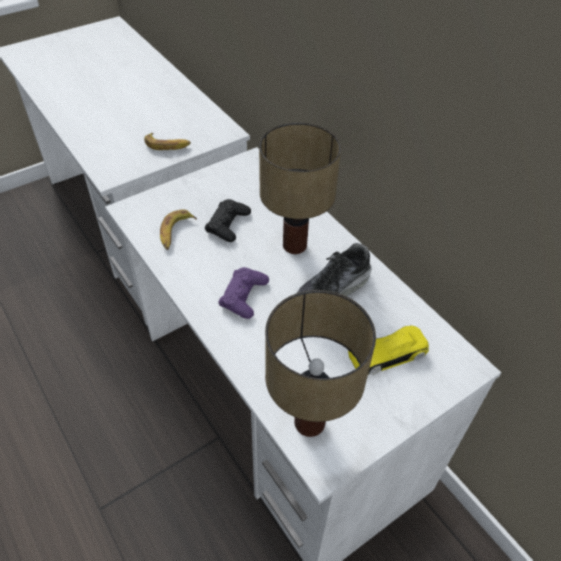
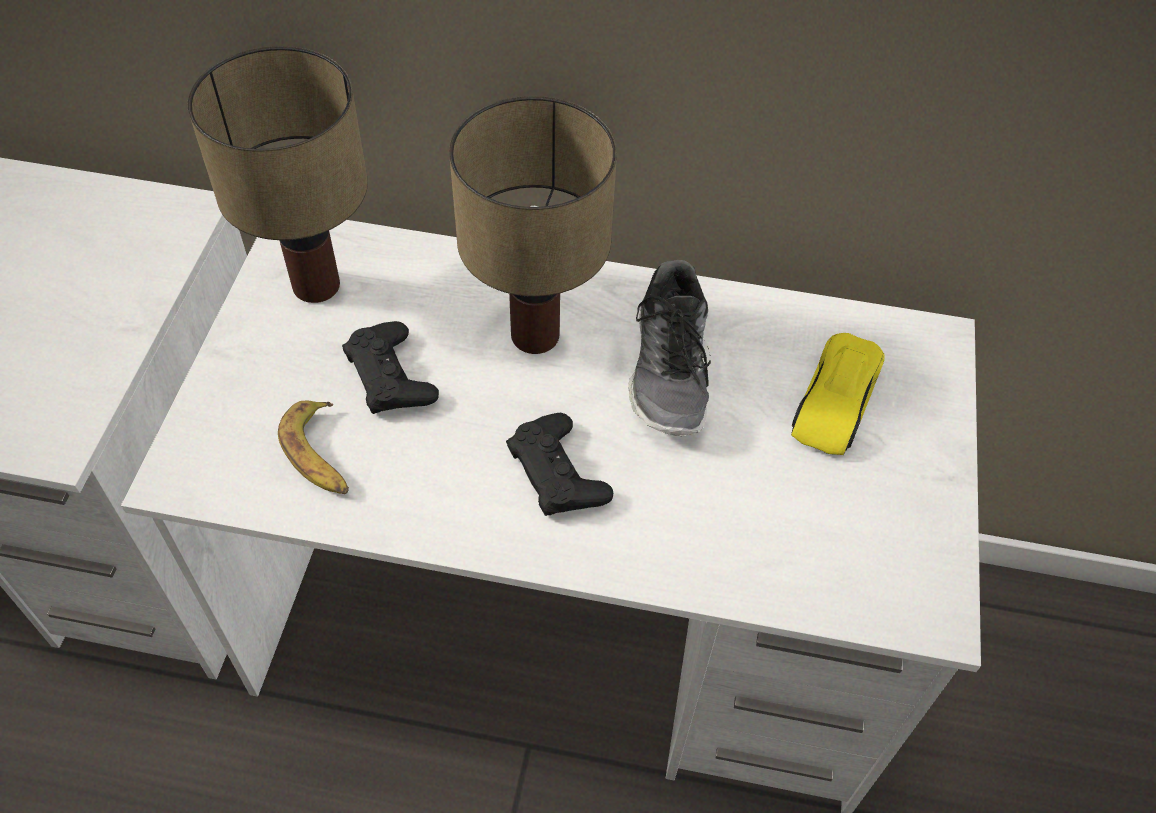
camera: 45 degrees left, 5 degrees up
banana [144,133,191,150] -> none
purple game controller [218,267,269,319] -> black game controller [506,413,613,516]
table lamp [265,290,376,437] -> table lamp moved to [188,46,368,303]

